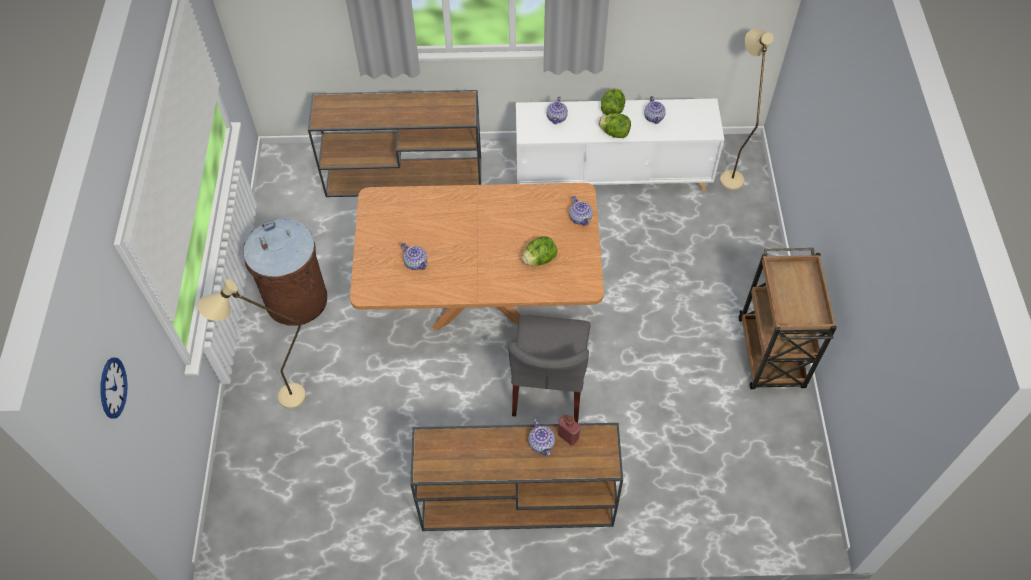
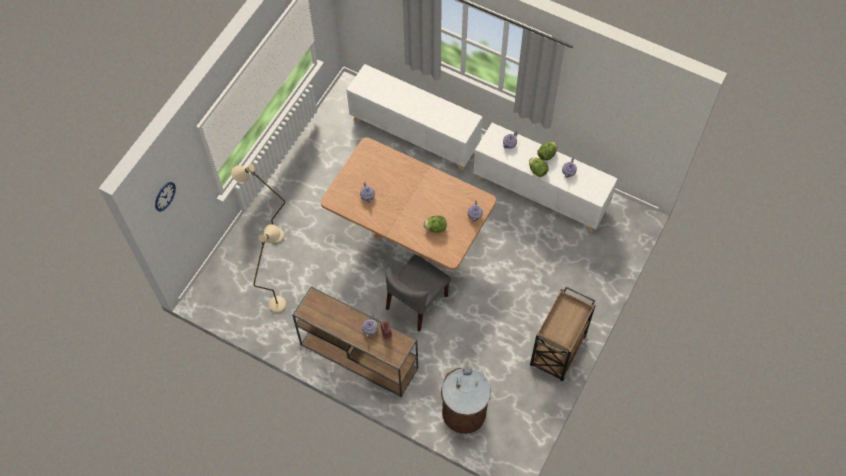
camera: 30 degrees right, 5 degrees up
brown trash can [243,219,327,326] -> brown trash can moved to [441,368,491,434]
brown console table [308,90,481,197] -> white cabinet [346,64,483,171]
beige floor lamp [720,29,774,190] -> beige floor lamp moved to [254,224,286,313]

